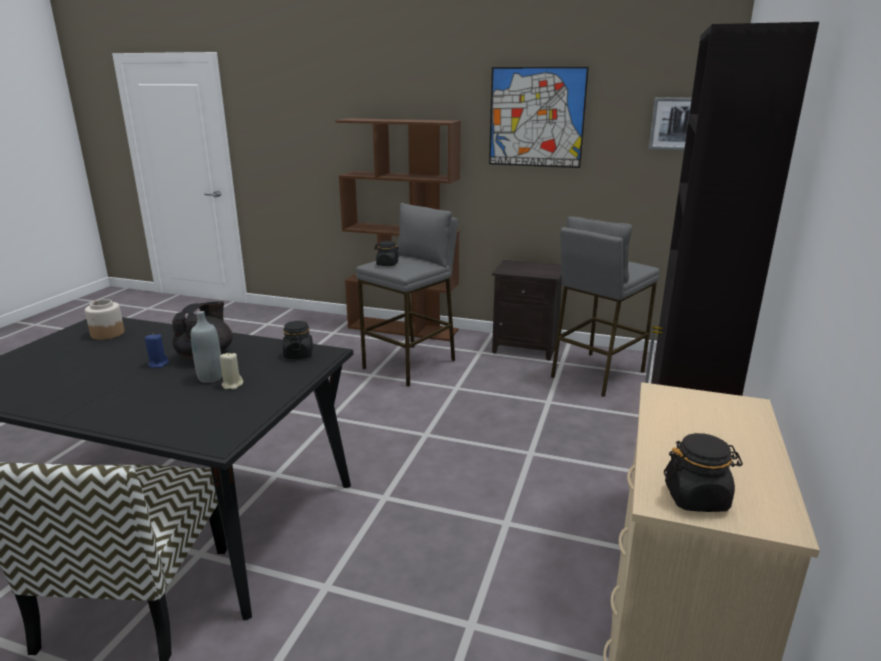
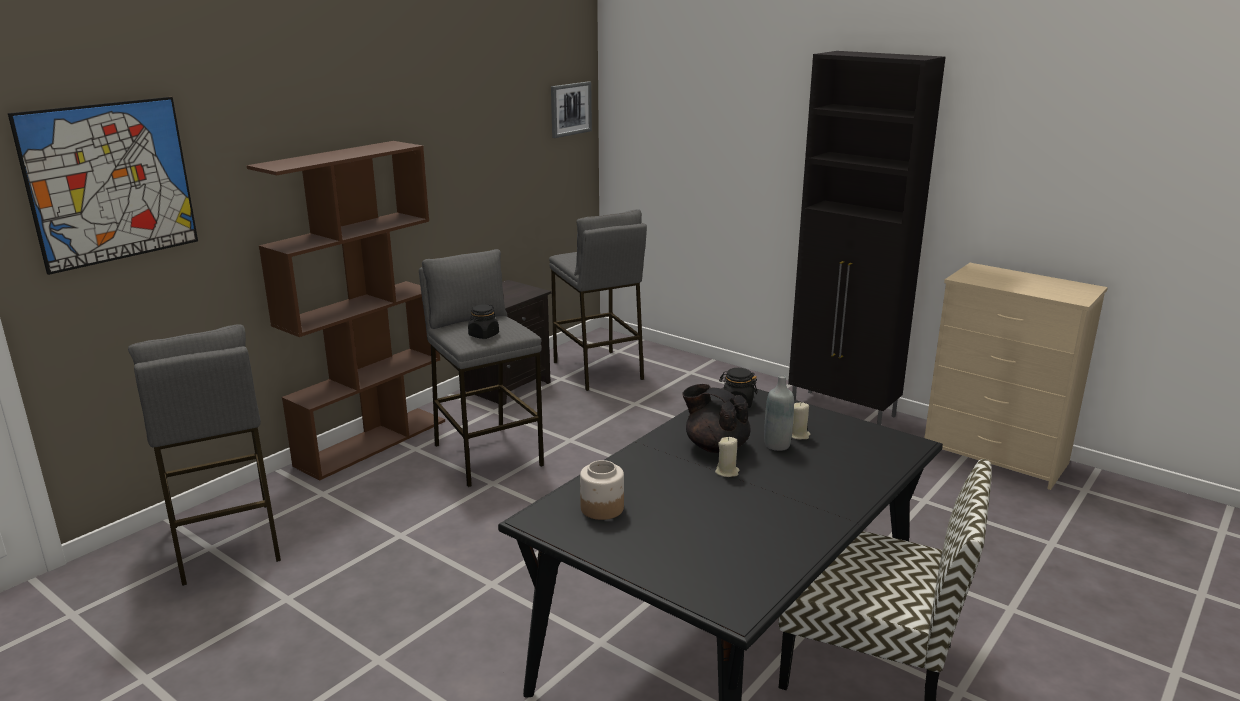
camera: 70 degrees left, 0 degrees up
blue candle [145,333,169,368] -> beige candle [715,437,740,477]
picture [489,67,589,168] -> picture moved to [8,97,198,275]
black jar [664,433,743,512] -> none
none -> grey stool [128,325,281,586]

